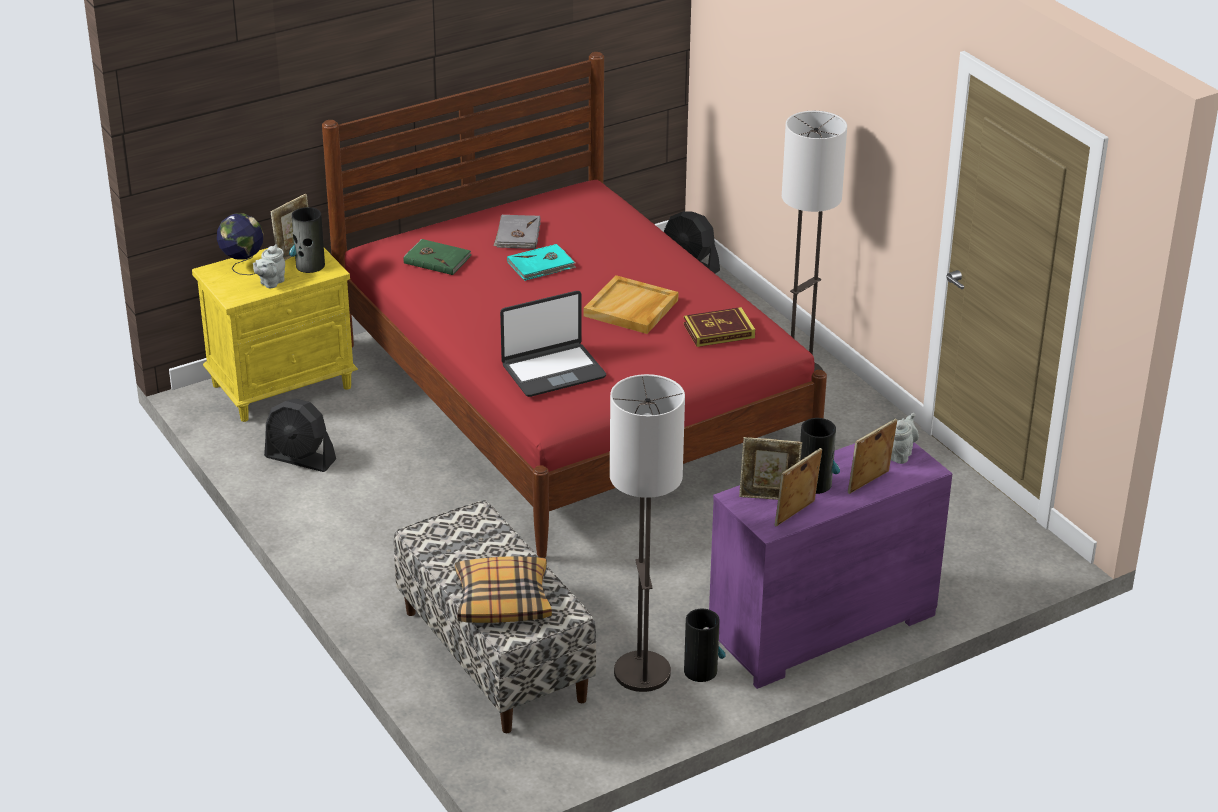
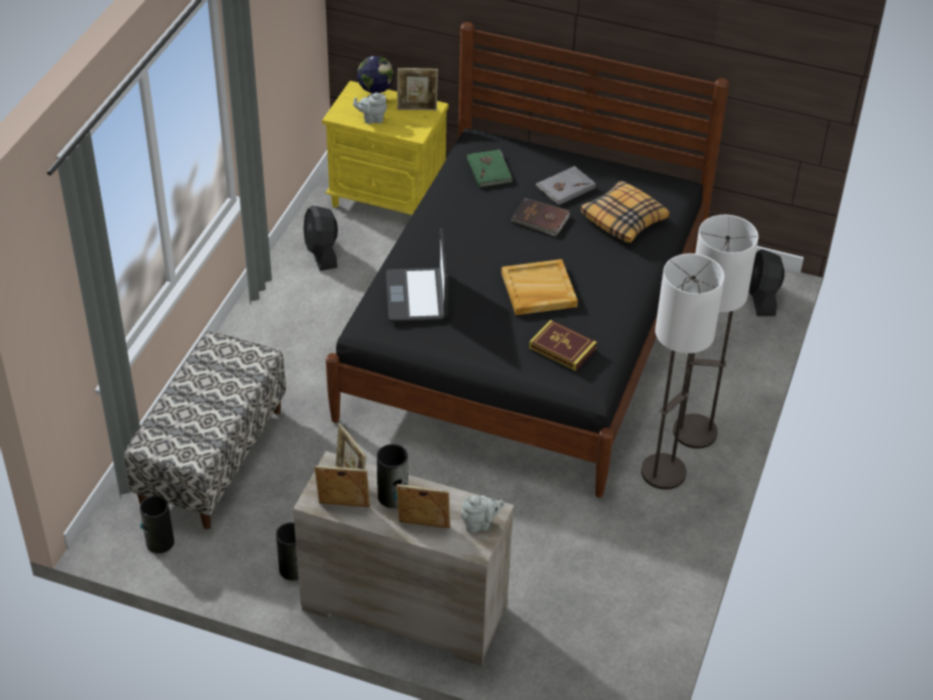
camera: 50 degrees right, 10 degrees up
vase [289,207,325,273] -> vase moved to [140,496,174,553]
red bed [322,52,827,558] -> black bed [326,22,729,498]
pillow [455,556,552,623] -> pillow moved to [580,180,670,243]
laptop [500,291,606,397] -> laptop turned 60 degrees clockwise [386,228,448,322]
turquoise book [507,244,576,281] -> brown book [511,198,570,236]
floor lamp [610,374,685,692] -> floor lamp moved to [641,253,725,490]
purple dresser [708,442,952,689] -> beige dresser [293,451,514,666]

